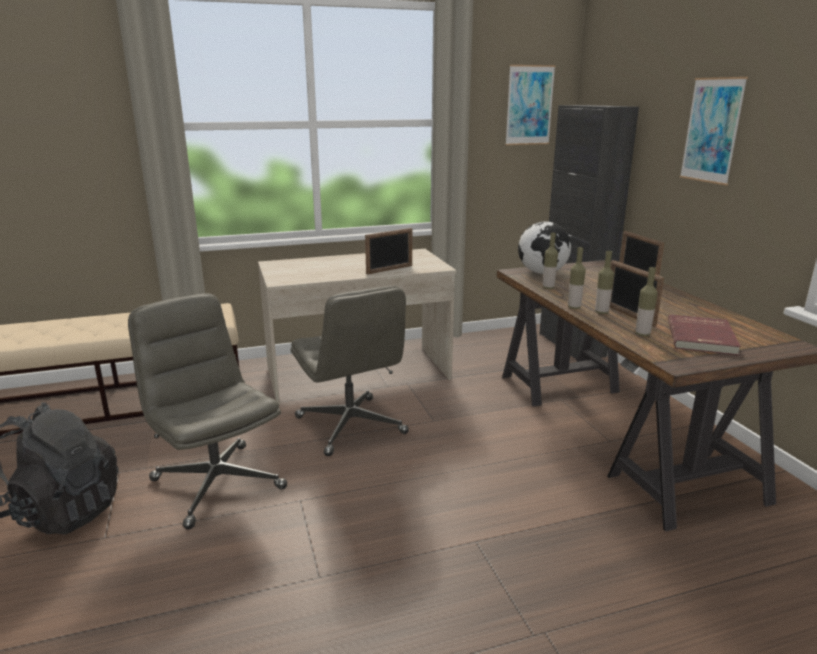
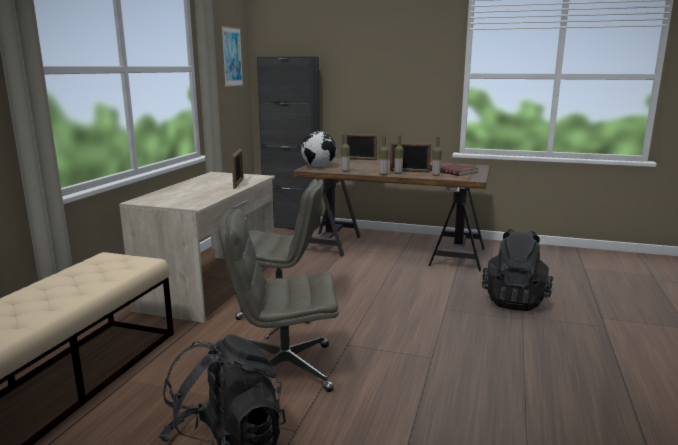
camera: 55 degrees left, 5 degrees down
picture [680,77,748,185] -> none
none -> black backpack [482,229,553,311]

